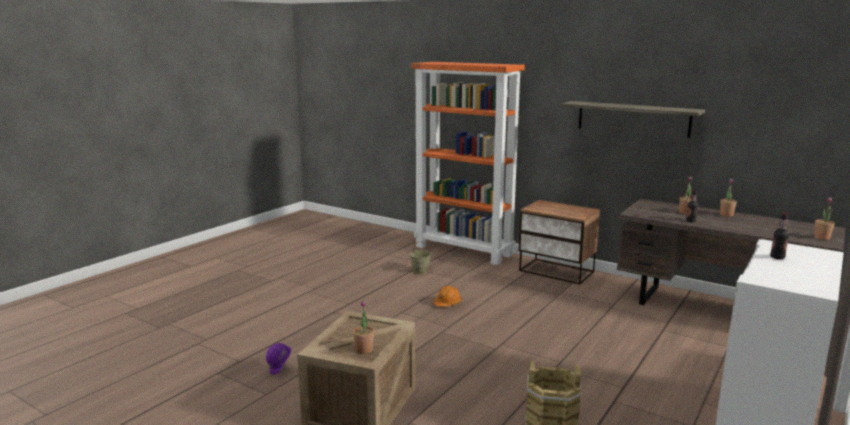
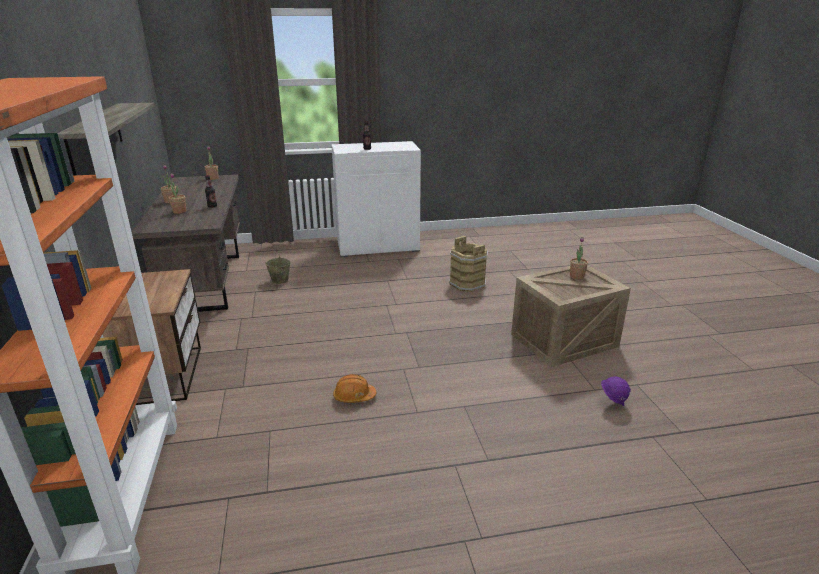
camera: 135 degrees left, 10 degrees up
beige bucket [409,241,432,274] -> beige bucket moved to [265,255,290,284]

